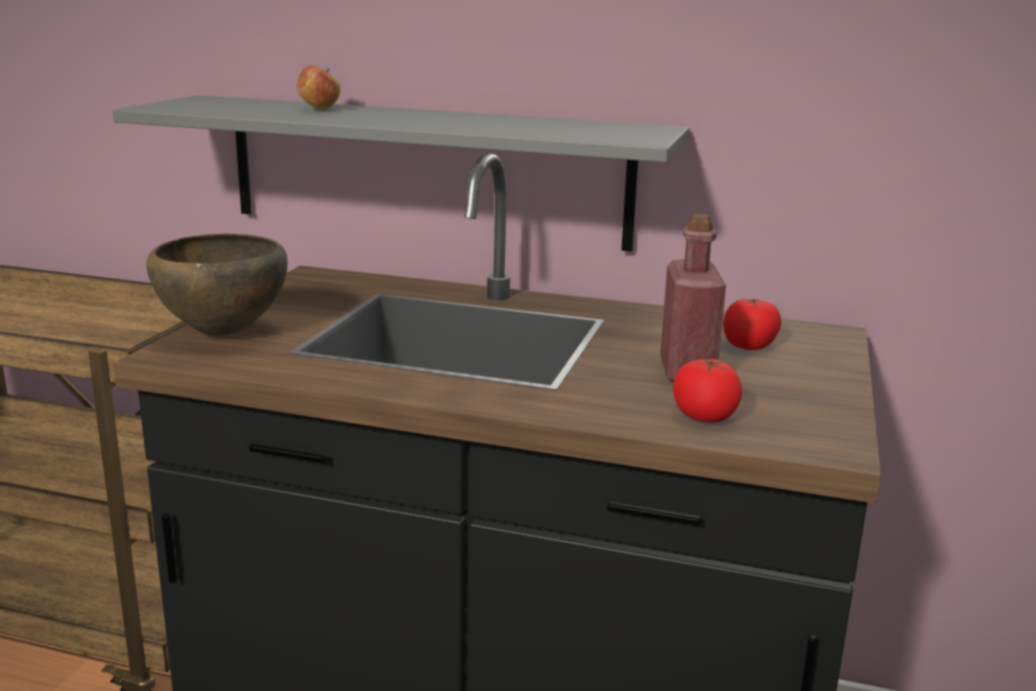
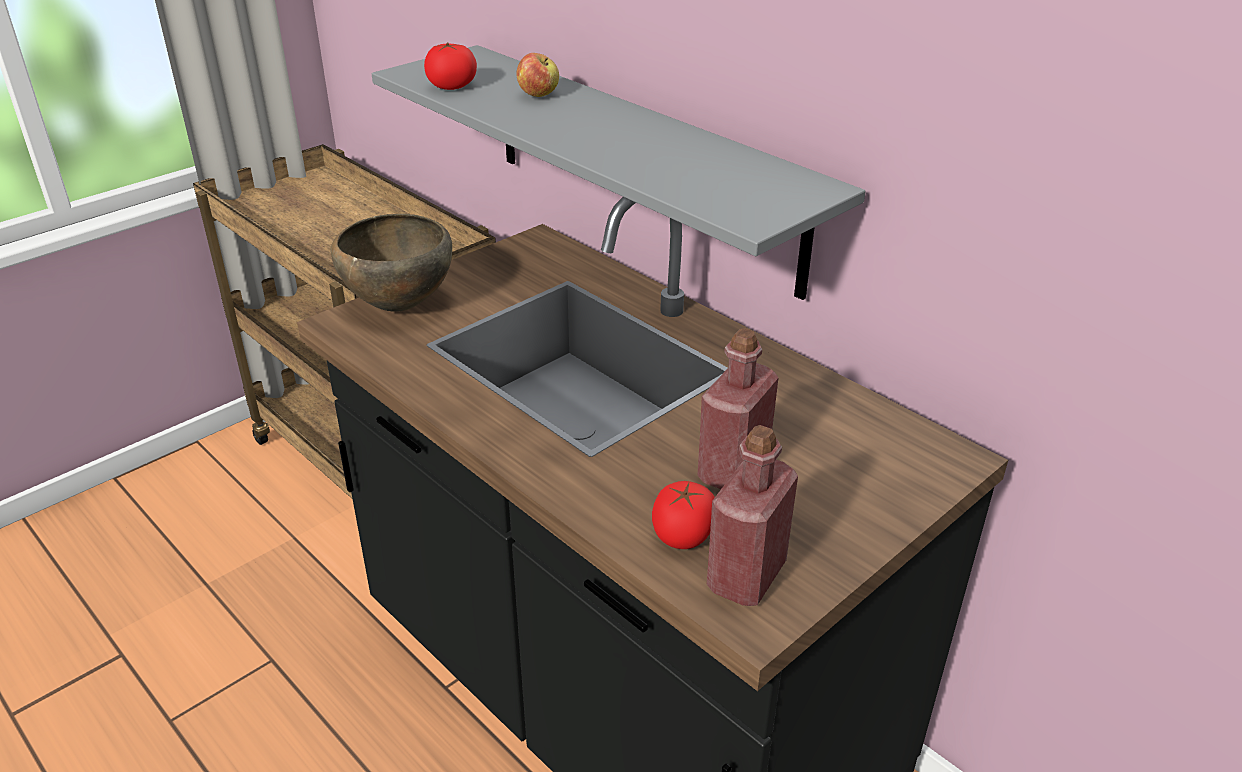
camera: 30 degrees right, 15 degrees up
tomato [723,298,781,350] -> tomato moved to [424,42,477,90]
none -> red bottle [707,425,798,606]

